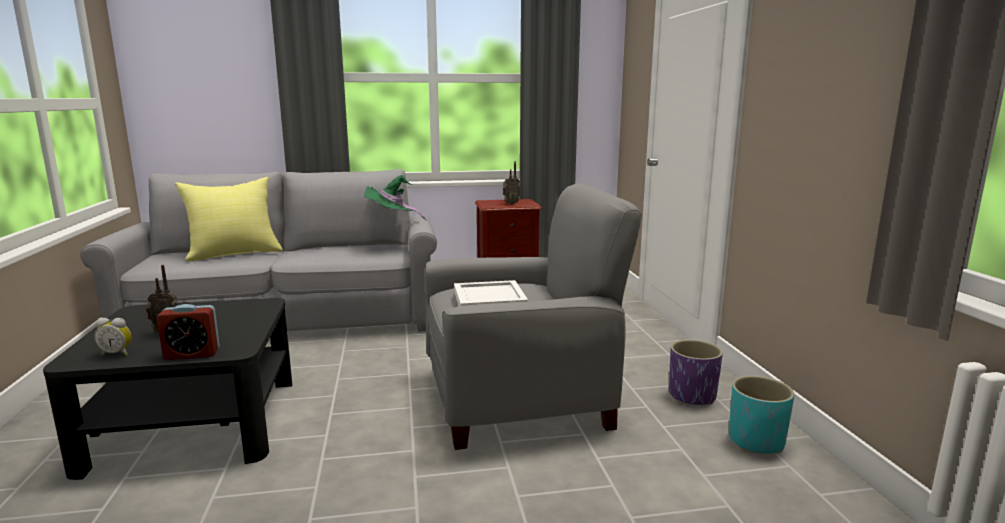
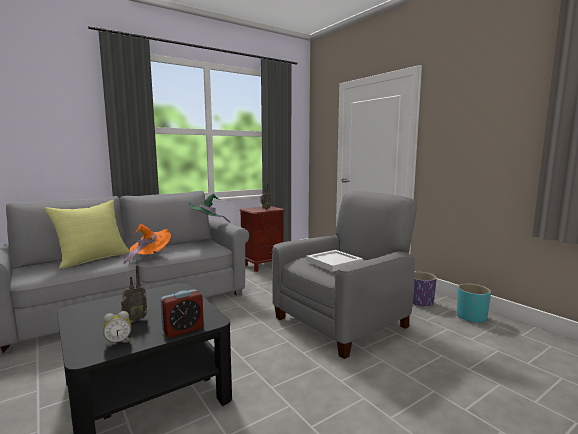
camera: 25 degrees left, 5 degrees down
none -> orange hat [124,224,171,265]

